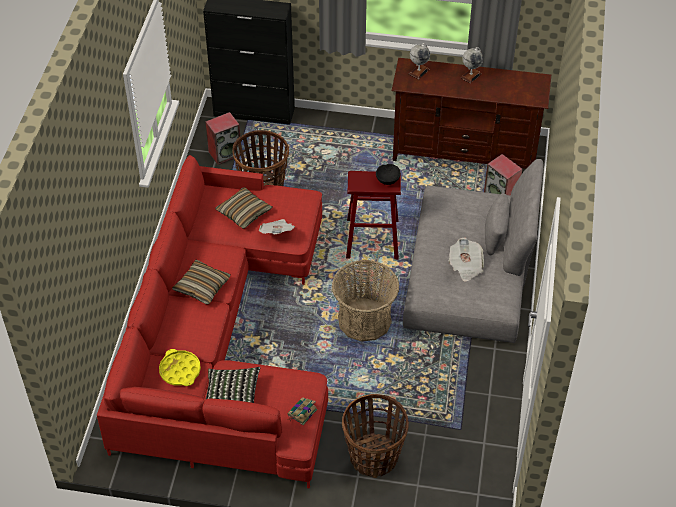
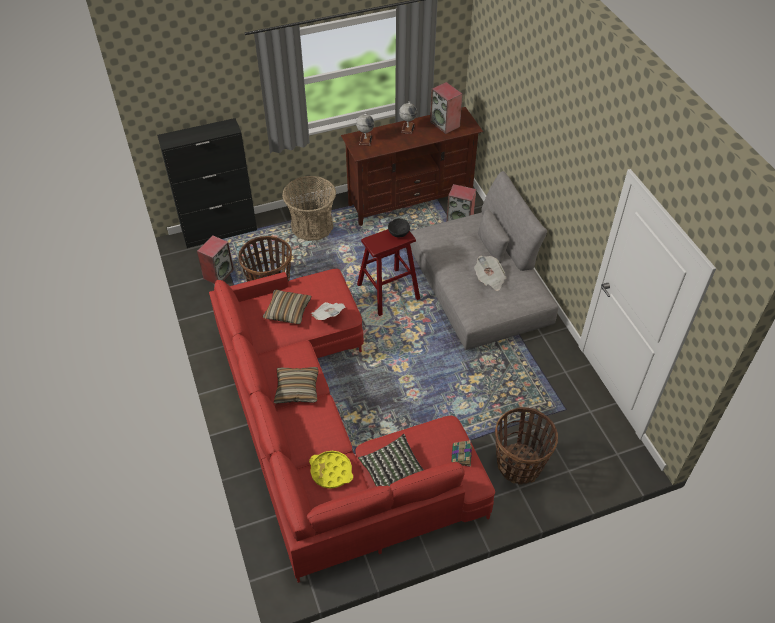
camera: 30 degrees left, 0 degrees up
basket [332,260,399,342] -> basket moved to [282,176,336,241]
none -> speaker [430,82,463,134]

